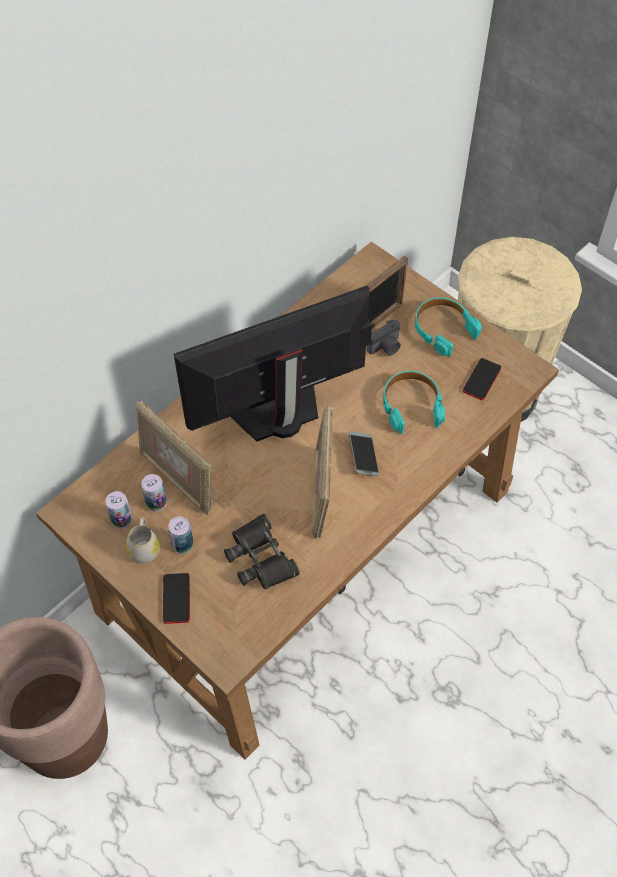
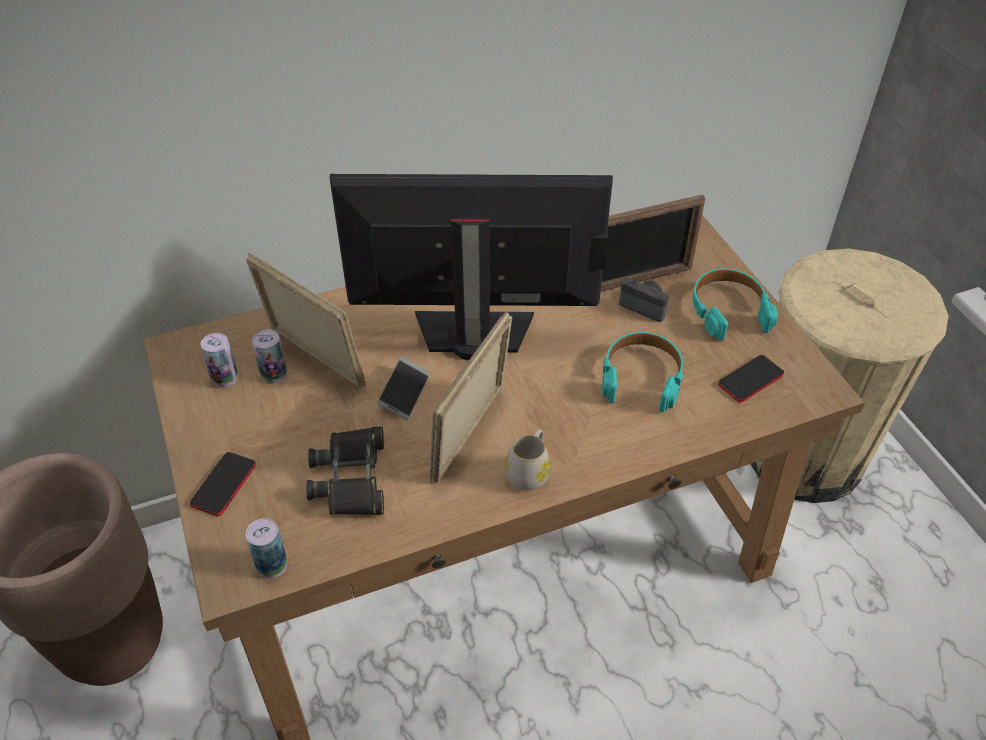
camera: 25 degrees right, 10 degrees down
white mug [126,518,160,563] -> white mug moved to [505,429,551,490]
picture frame [136,401,212,515] -> picture frame turned 150 degrees clockwise [246,253,366,387]
can [168,516,194,554] -> can moved to [245,518,287,579]
phone [349,431,379,476] -> phone moved to [377,357,430,420]
camera [367,319,401,356] -> camera turned 135 degrees counterclockwise [619,278,669,322]

